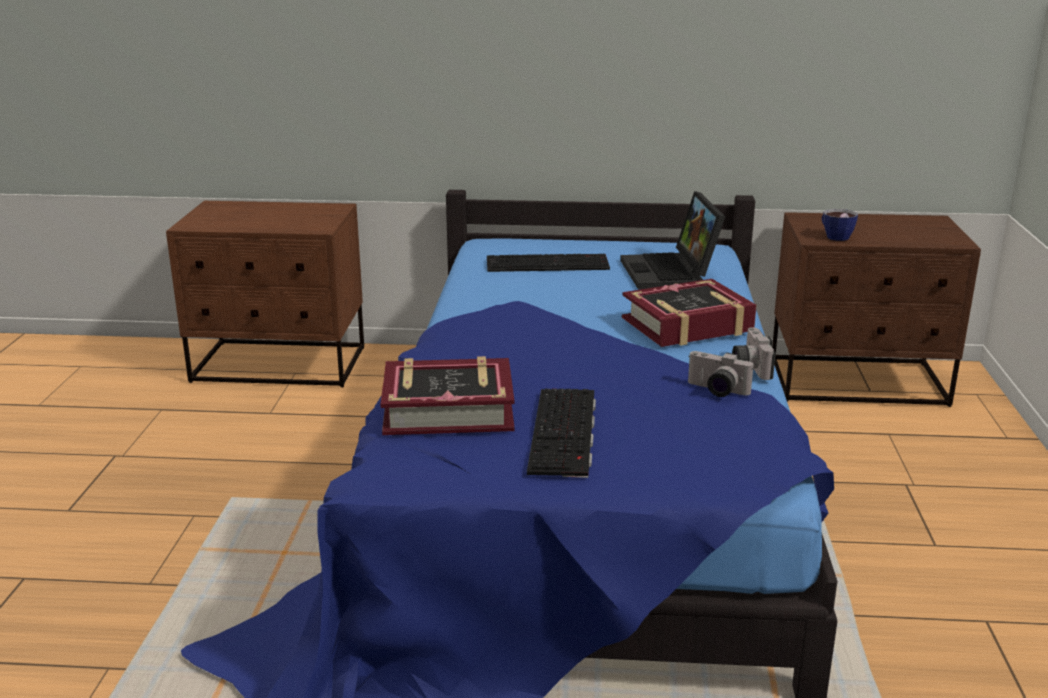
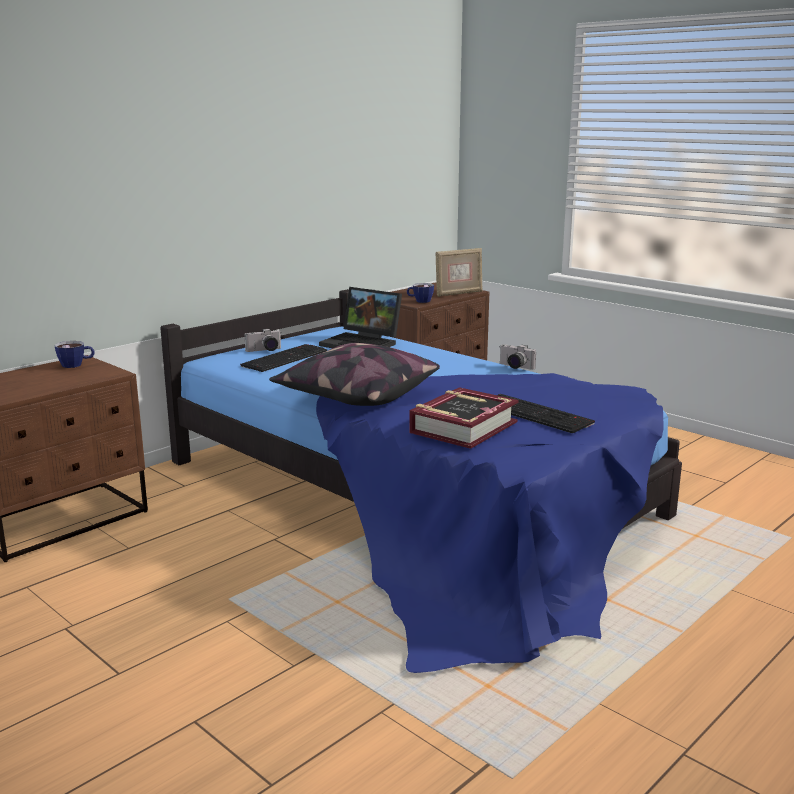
camera: 50 degrees left, 5 degrees down
book [622,279,757,347] -> none
camera [688,351,754,397] -> camera moved to [244,329,281,352]
none -> cup [55,341,95,368]
none -> pillow [269,343,440,406]
none -> picture frame [435,248,483,297]

